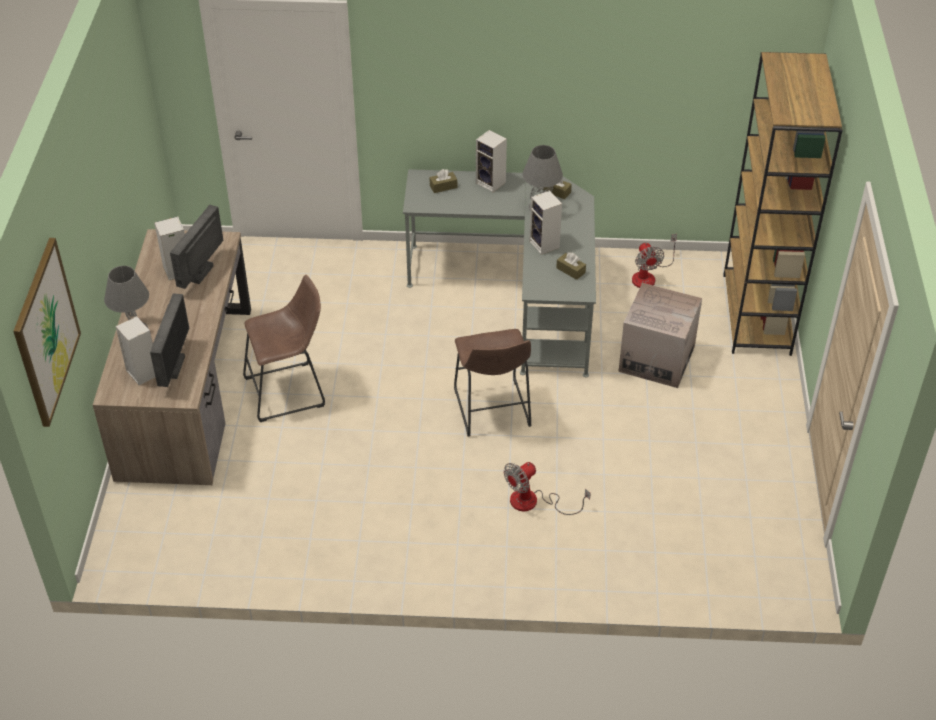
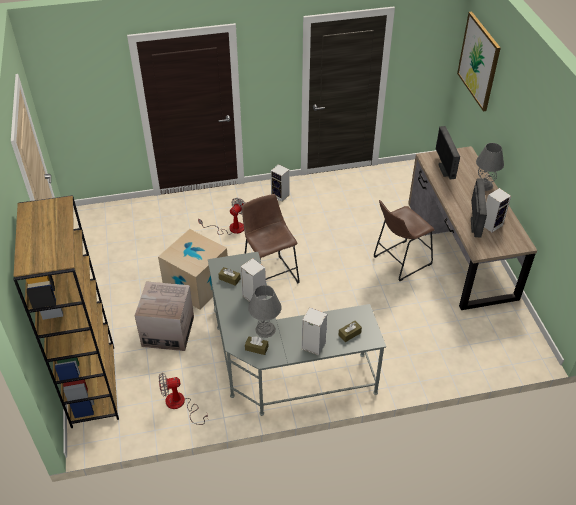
camera: 165 degrees right, 0 degrees up
speaker [116,316,155,385] -> speaker moved to [271,164,289,202]
fan [632,234,677,288] -> fan turned 75 degrees counterclockwise [159,373,208,425]
none -> cardboard box [158,229,228,310]

